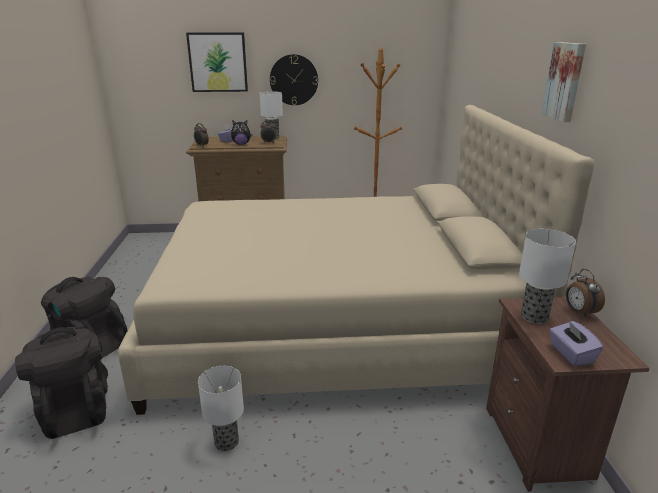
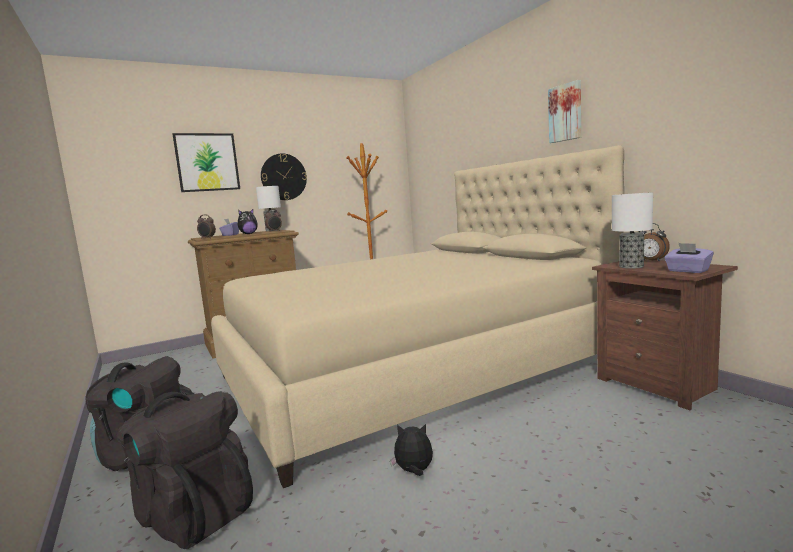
camera: 25 degrees left, 15 degrees down
table lamp [198,366,244,451] -> plush toy [390,424,433,476]

